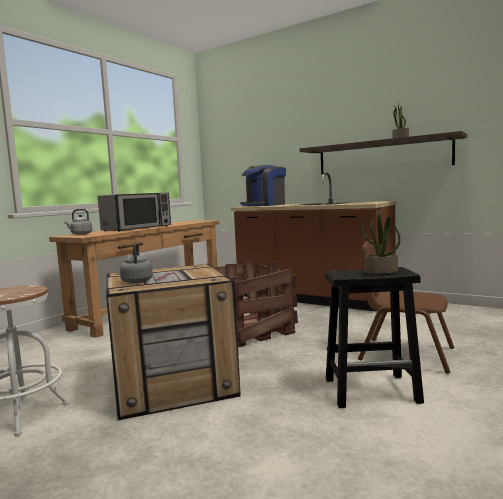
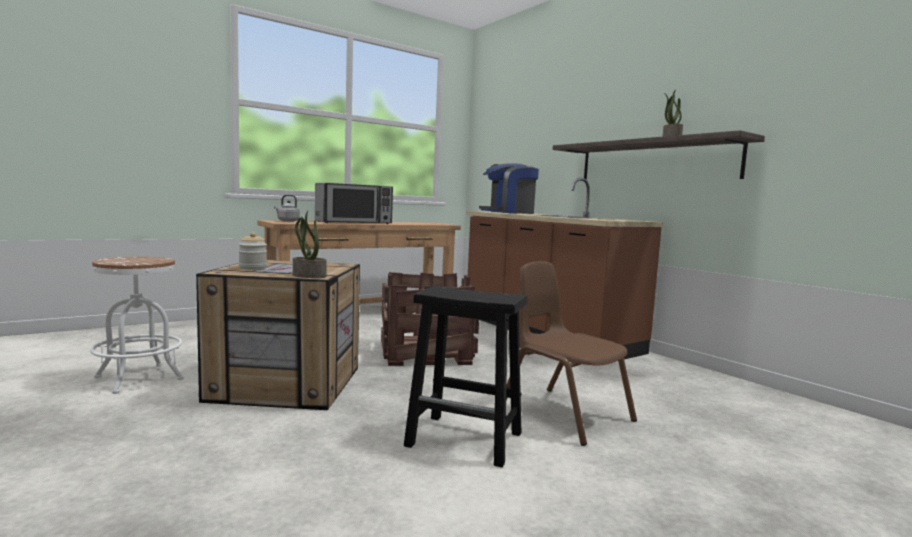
camera: 20 degrees right, 0 degrees up
grey kettle [120,243,153,283] -> jar [238,232,267,270]
potted plant [361,211,401,274] -> potted plant moved to [293,211,327,278]

